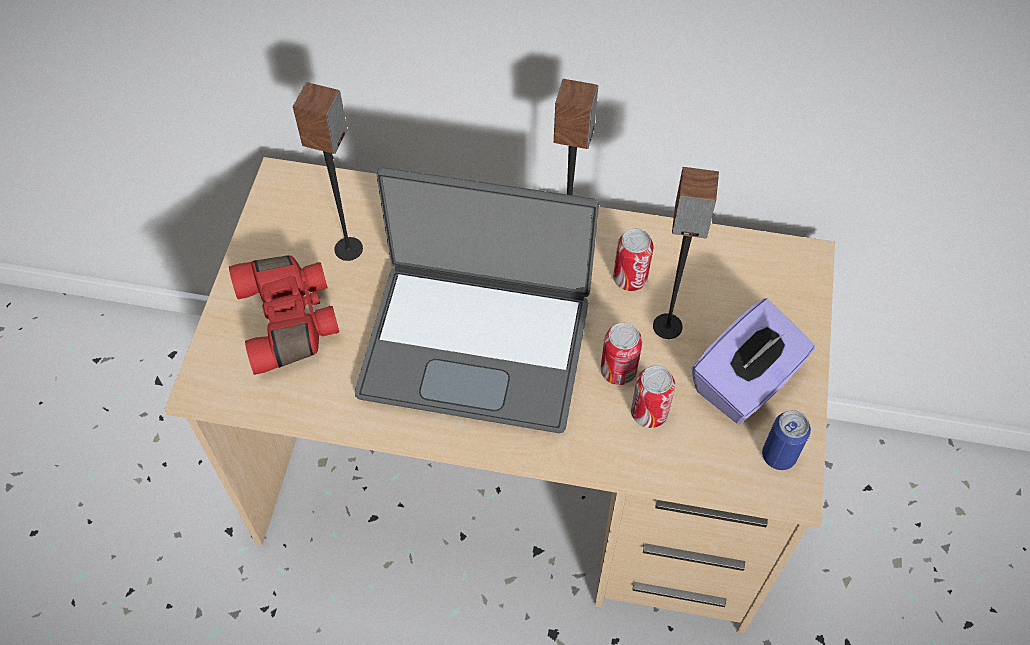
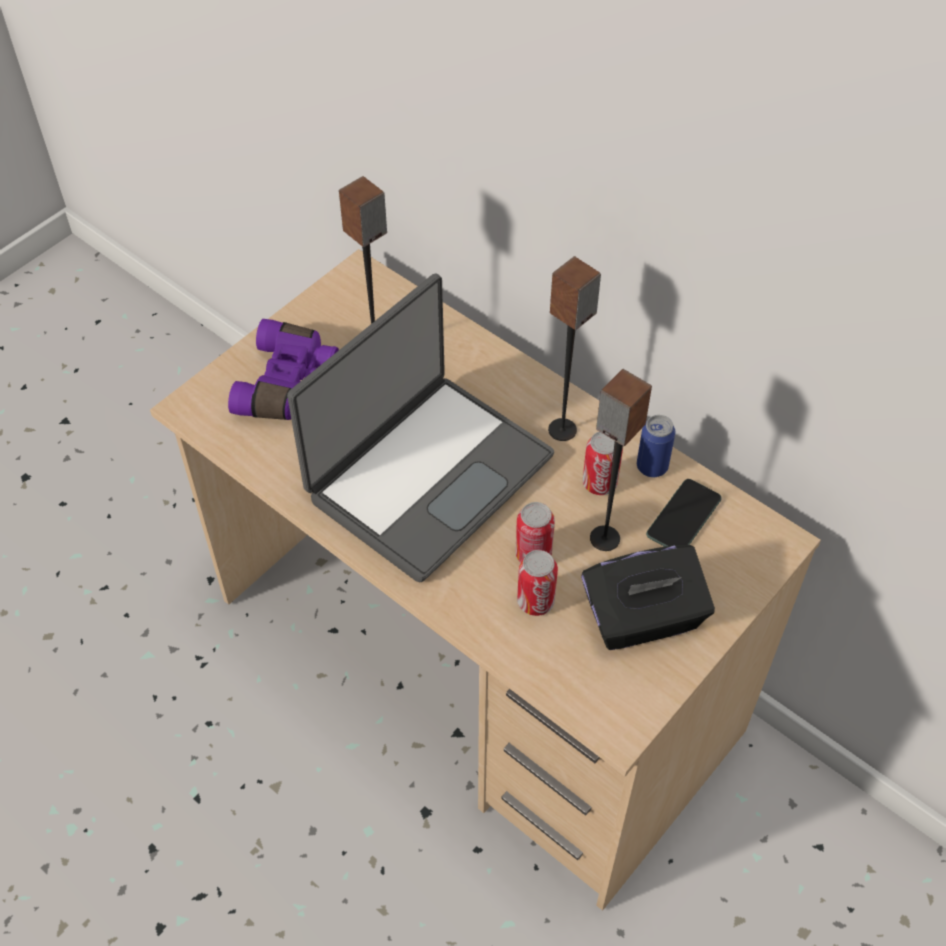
camera: 30 degrees right, 5 degrees down
red binoculars [229,255,339,375] -> purple binoculars [228,319,339,420]
laptop [355,167,599,433] -> laptop turned 90 degrees counterclockwise [287,274,554,583]
purple tissue box [692,298,815,424] -> black tissue box [581,545,715,650]
can [762,410,811,470] -> can moved to [637,415,675,477]
none -> phone [646,479,722,547]

